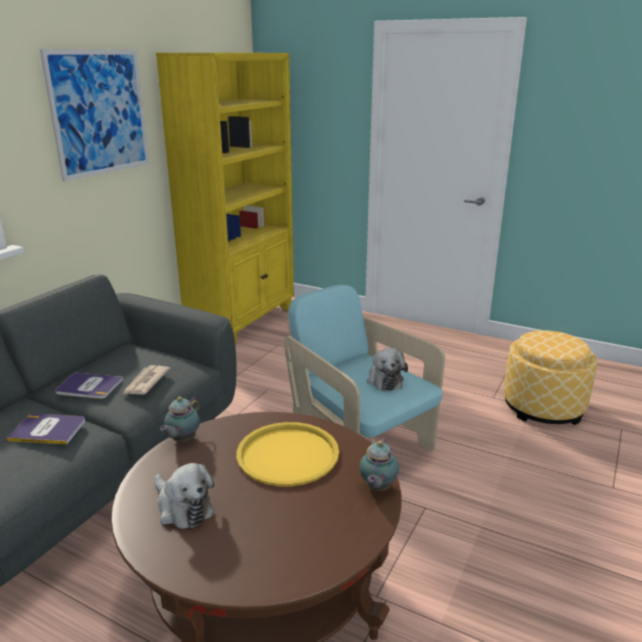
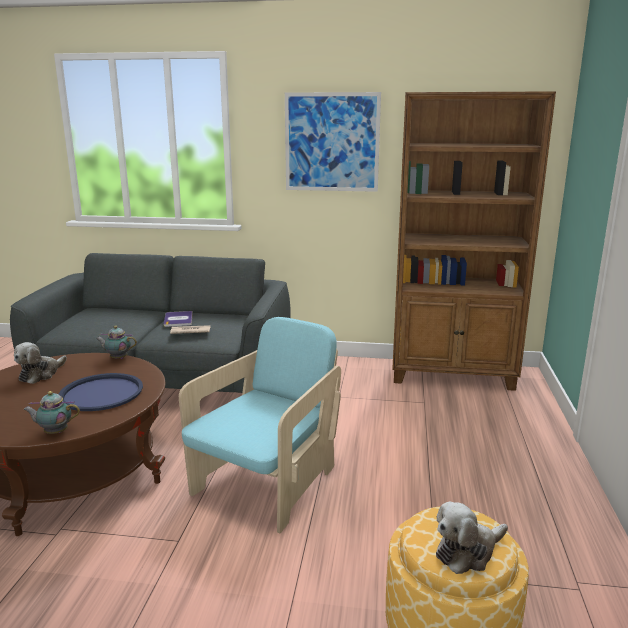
camera: 70 degrees right, 5 degrees down
book [7,414,85,444] -> none
yellow bookcase [156,53,294,345] -> brown bookcase [392,91,556,391]
yellow tray [236,422,339,487] -> blue tray [59,373,143,411]
plush toy [367,348,408,391] -> plush toy moved to [436,502,508,574]

